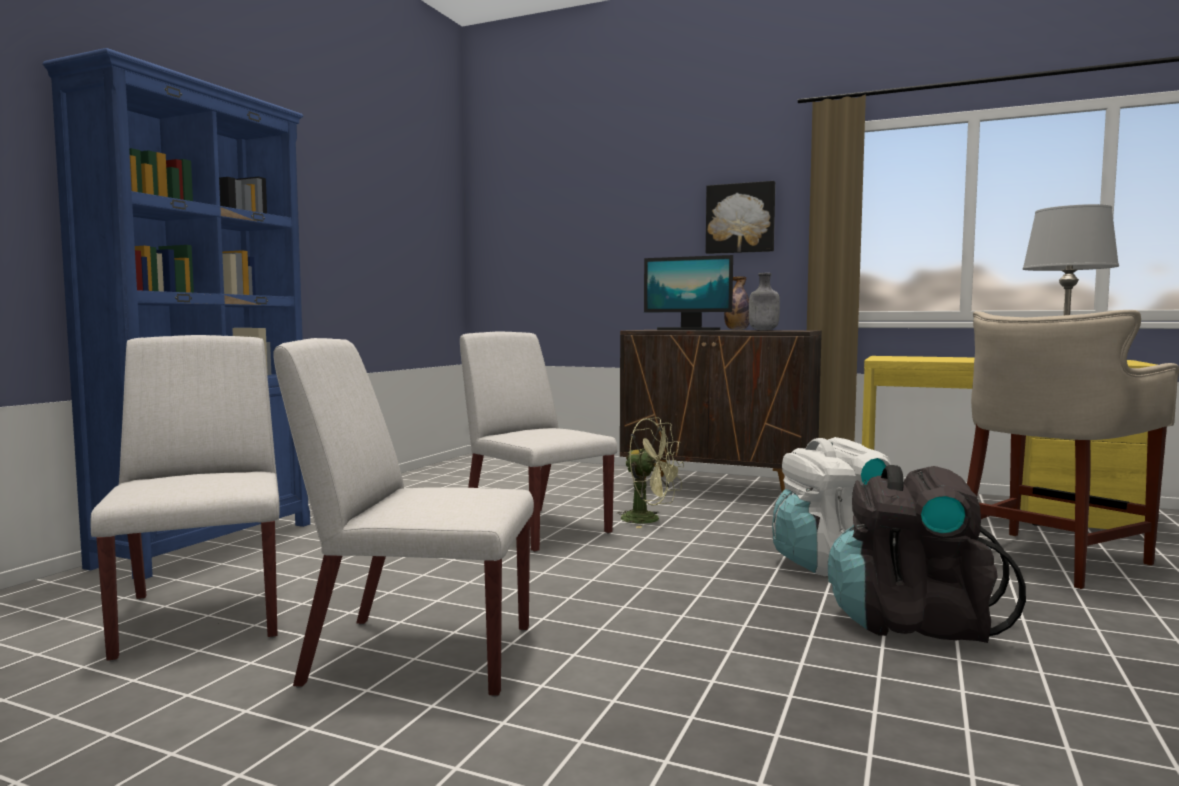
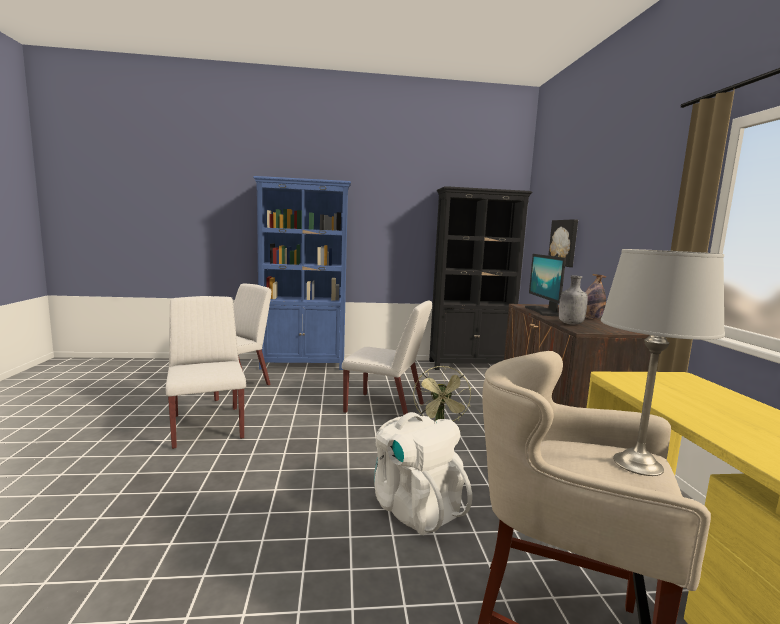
camera: 60 degrees right, 5 degrees up
white chair [460,331,618,552] -> white chair turned 90 degrees clockwise [342,301,432,415]
picture [706,181,775,254] -> picture moved to [548,219,578,267]
black backpack [828,465,1026,643] -> none
none -> black bookcase [429,186,532,370]

